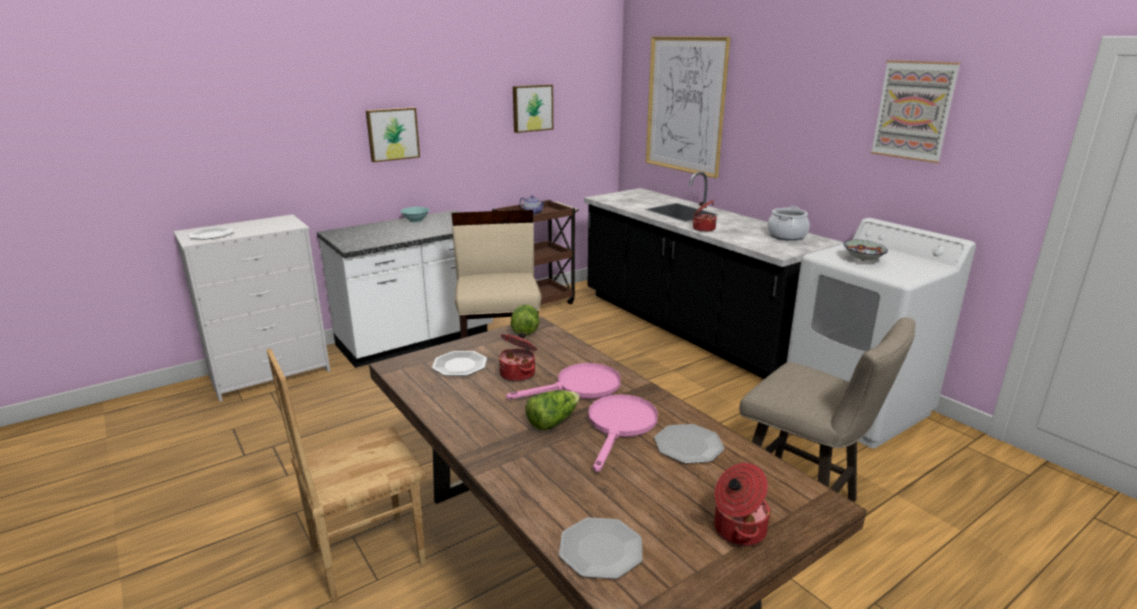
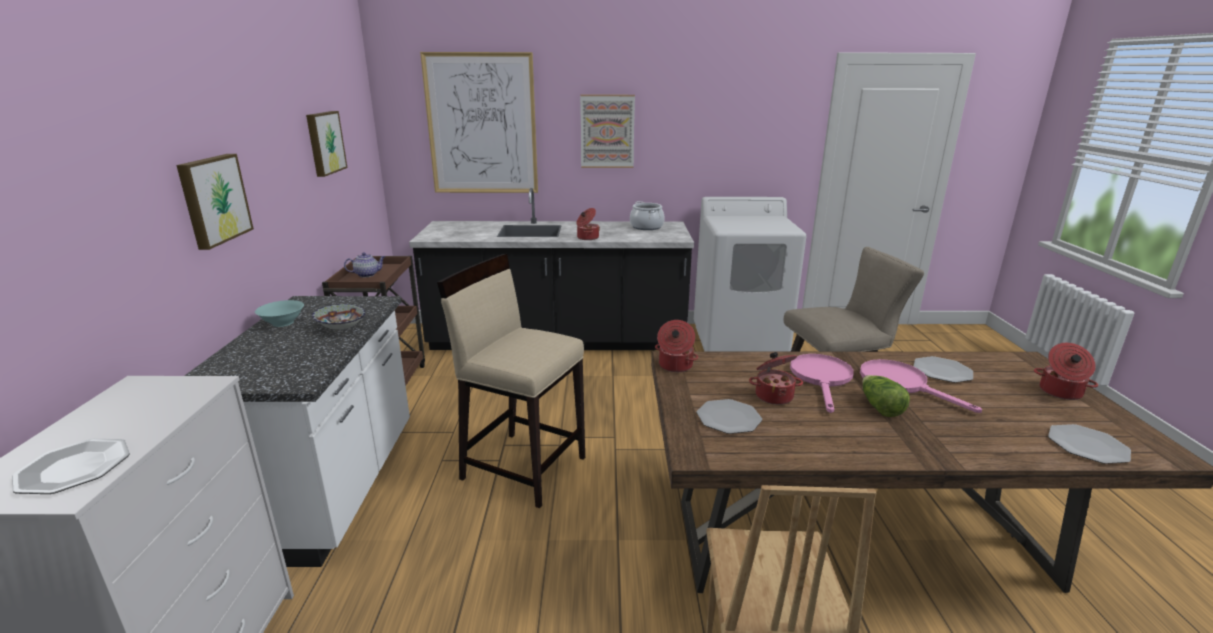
camera: 55 degrees left, 0 degrees up
lettuce [511,305,539,335] -> cooking pot [655,320,698,372]
bowl [844,240,888,261] -> bowl moved to [312,304,365,330]
picture [870,60,961,163] -> picture moved to [580,94,635,168]

